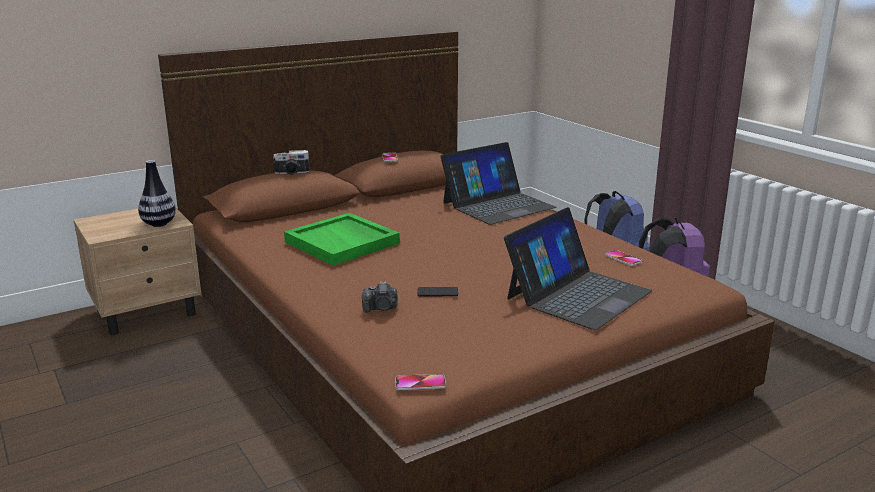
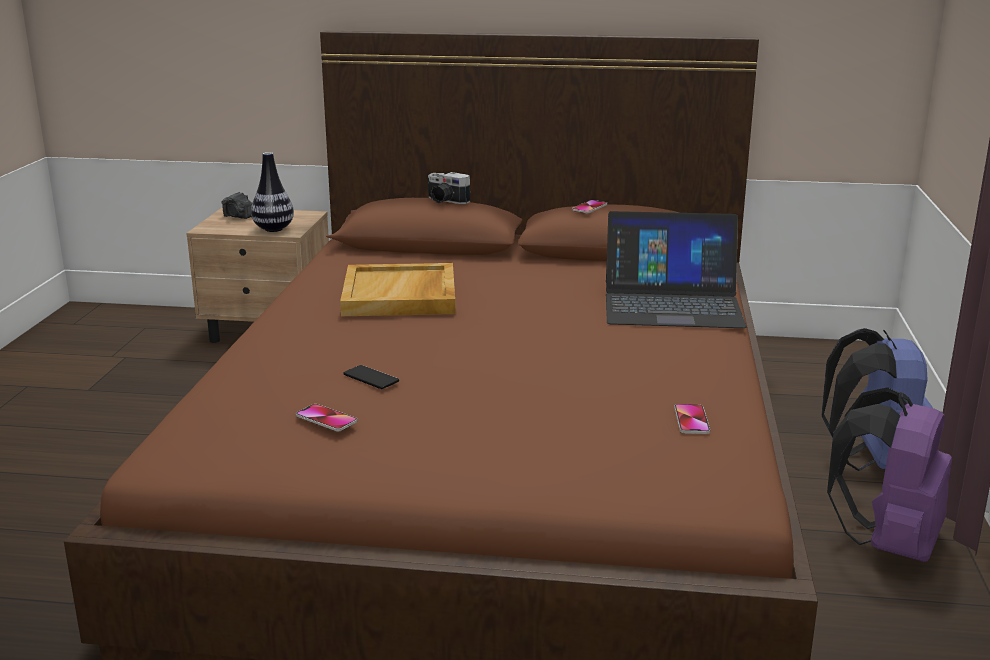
camera: 40 degrees right, 0 degrees up
green tray [284,213,400,266] -> beige tray [340,263,455,316]
camera [362,281,398,313] -> camera moved to [222,192,252,219]
phone [395,374,446,390] -> phone moved to [296,404,357,432]
laptop [504,207,652,330] -> none

